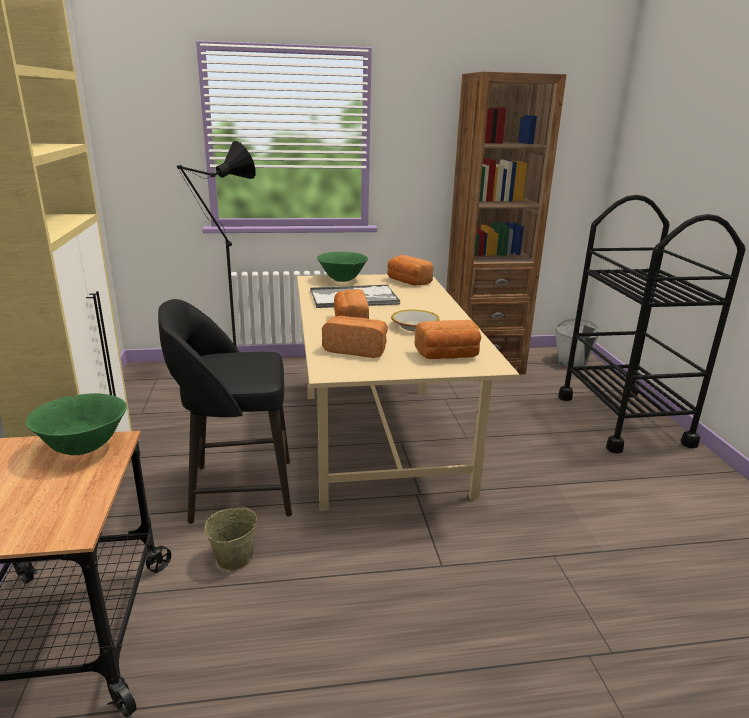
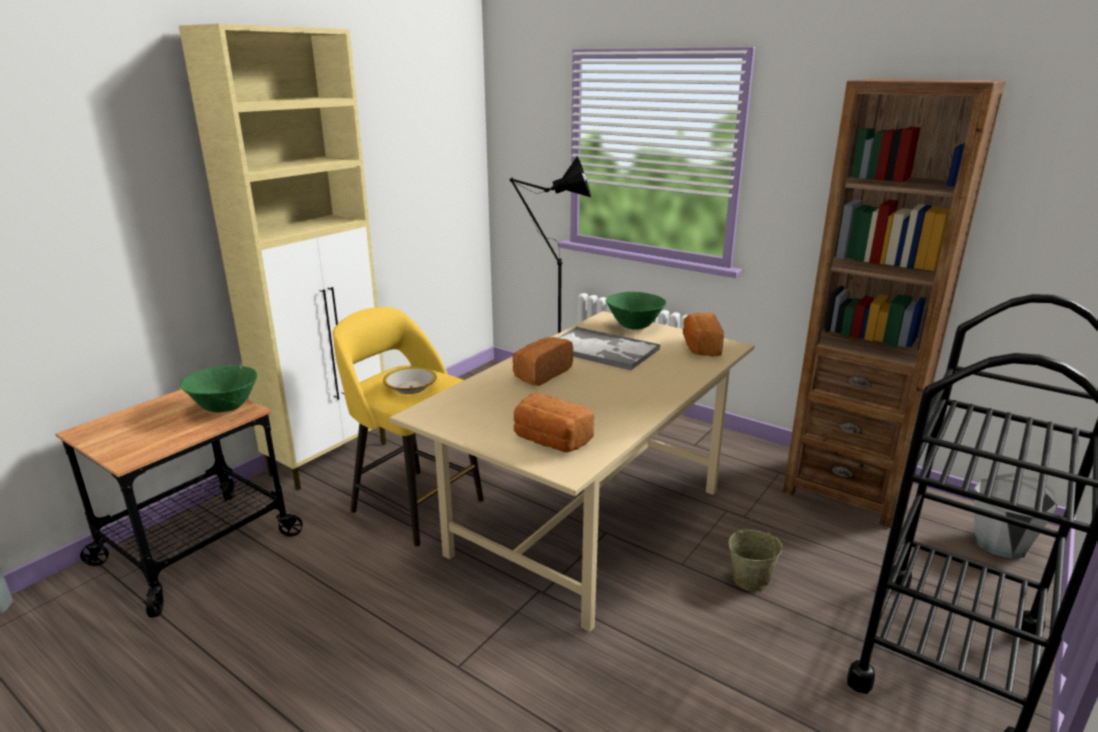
camera: 45 degrees right, 0 degrees up
black stool [158,299,292,524] -> yellow stool [333,307,484,547]
beige bucket [204,497,257,570] -> beige bucket moved to [728,519,782,591]
bread [322,316,387,358] -> none
bowl [391,310,439,331] -> bowl moved to [383,367,437,394]

